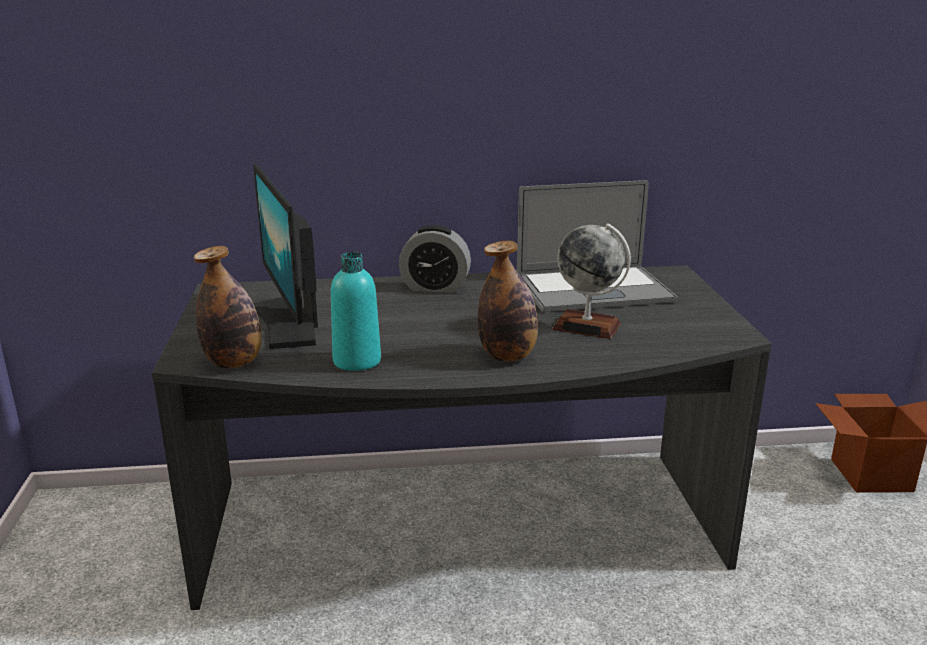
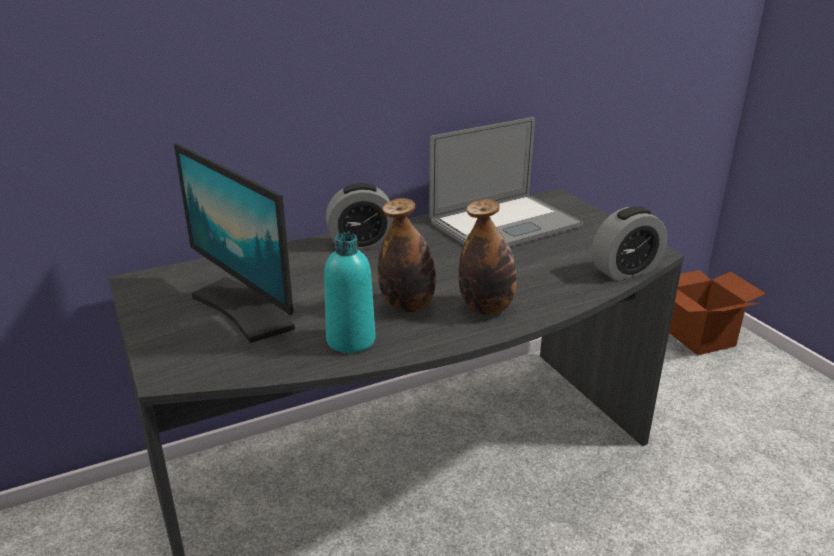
camera: 20 degrees left, 5 degrees up
bottle [194,246,262,369] -> bottle moved to [378,198,436,313]
globe [552,223,631,339] -> none
none -> alarm clock [592,206,667,281]

